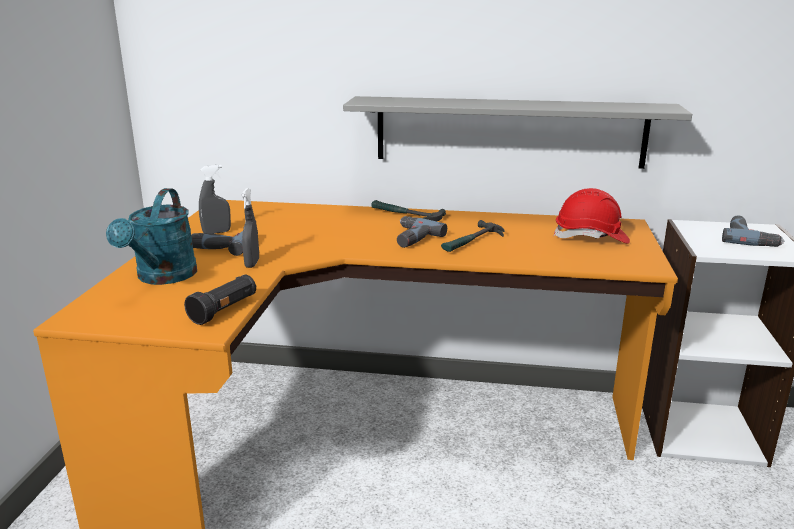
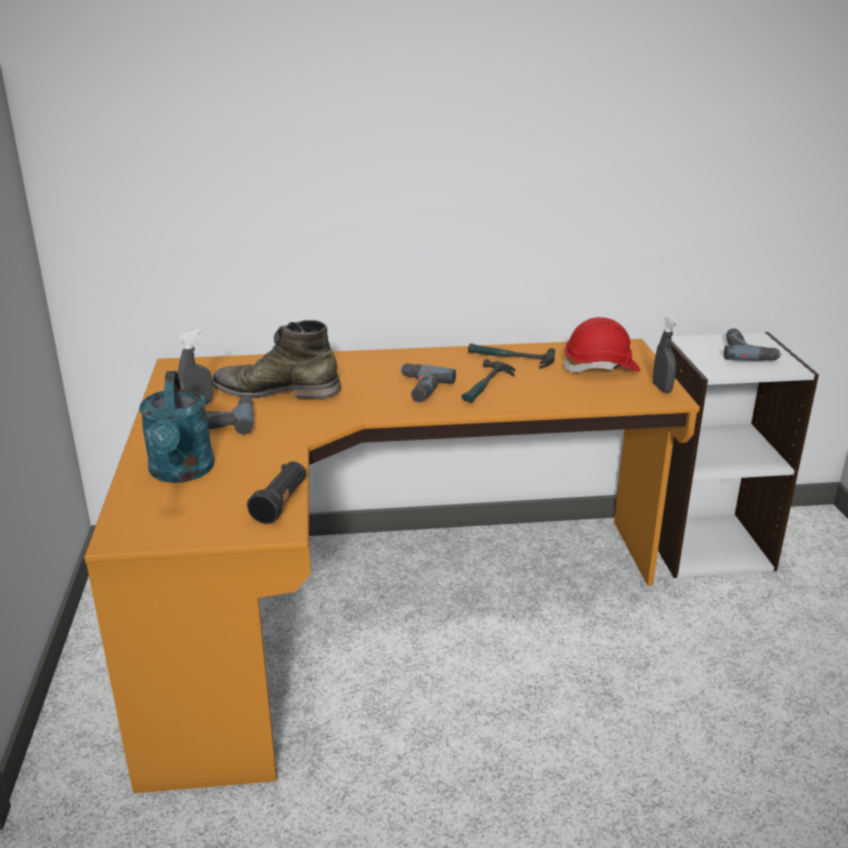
camera: 15 degrees left, 5 degrees up
grey spray bottle [241,188,259,268] -> grey spray bottle moved to [653,315,679,393]
grey shelf [343,96,692,169] -> none
hammer [372,200,446,222] -> hammer moved to [468,343,555,369]
none -> green boot [212,320,341,399]

